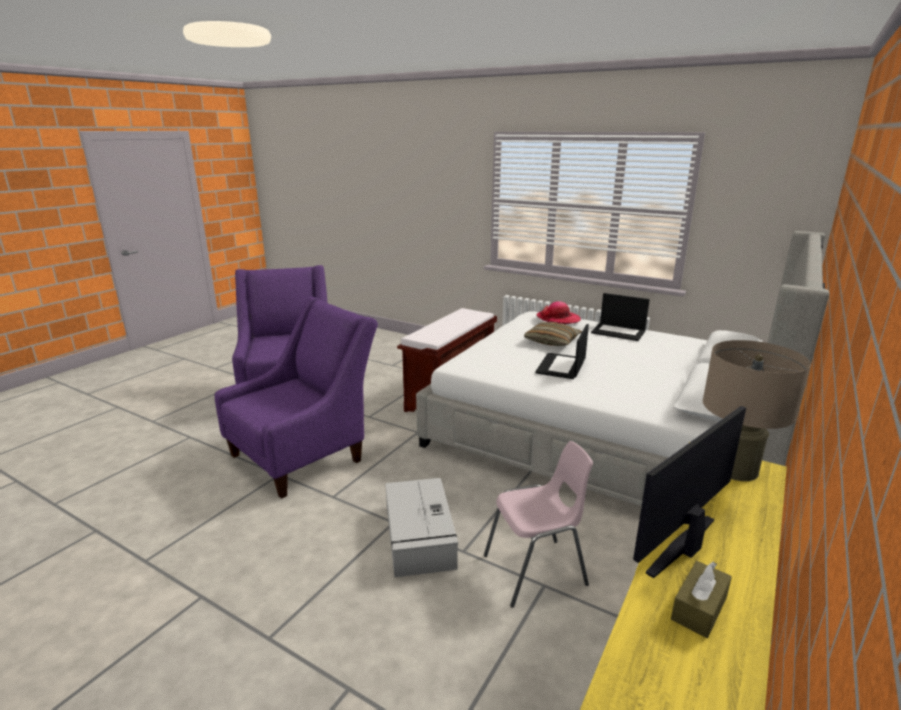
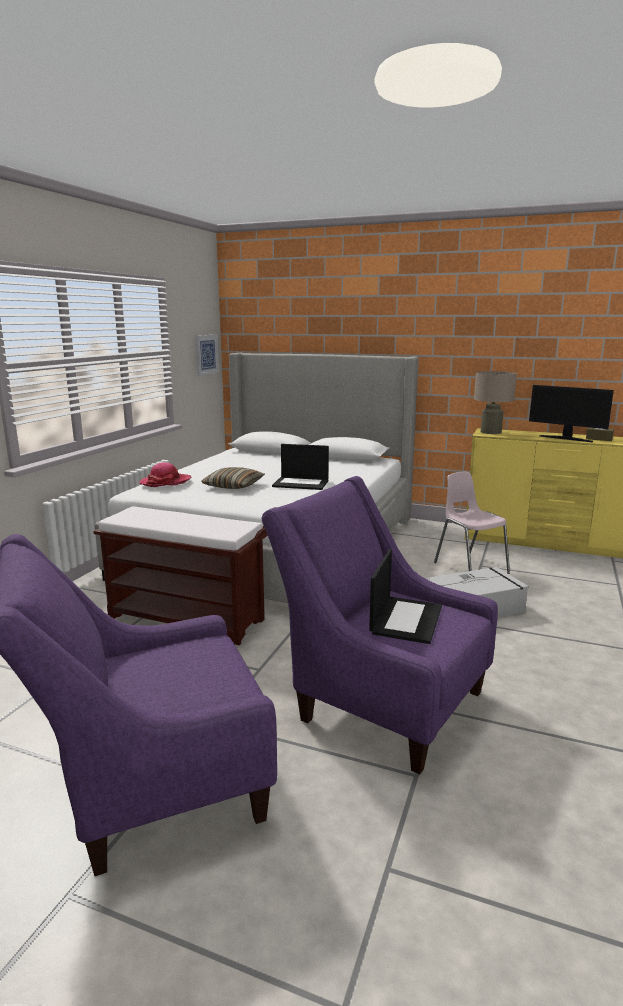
camera: 100 degrees left, 5 degrees down
laptop [591,293,650,341] -> laptop moved to [369,549,442,644]
none -> picture [195,335,219,375]

